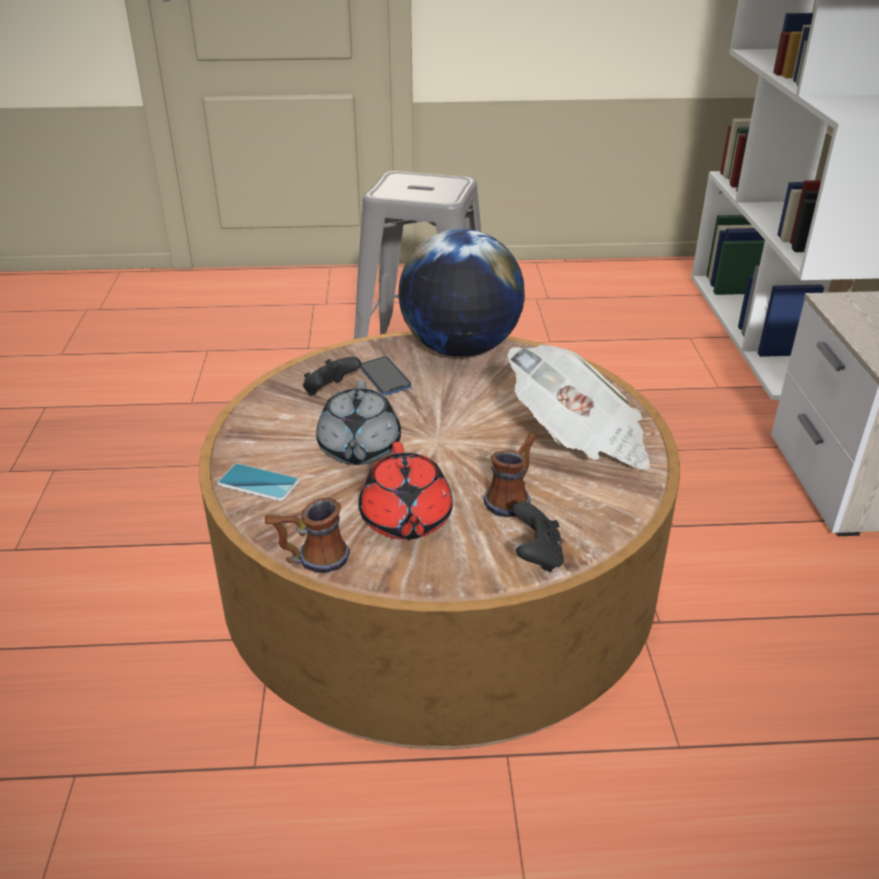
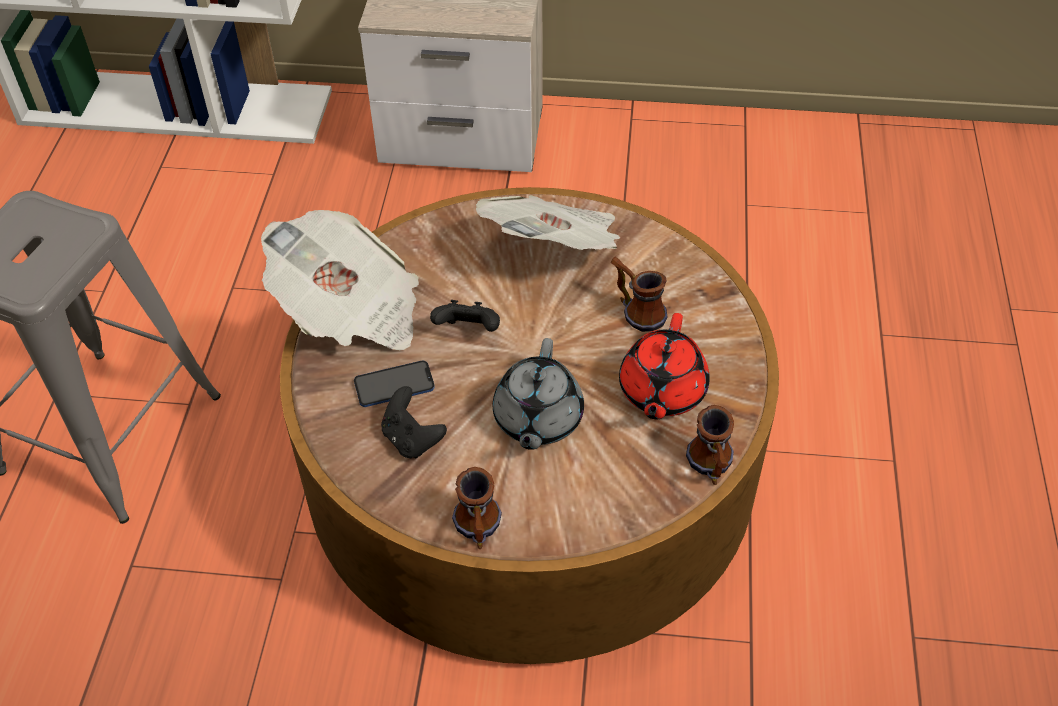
camera: 80 degrees left, 15 degrees up
phone [217,463,300,501] -> none
grey teapot [316,380,401,465] -> grey teapot turned 90 degrees clockwise [493,338,584,450]
red teapot [359,442,453,540] -> red teapot turned 105 degrees clockwise [619,313,710,419]
globe [398,229,525,357] -> newspaper [261,210,419,350]
black game controller [513,501,564,572] -> black game controller moved to [430,300,500,332]
none -> mug [452,467,502,549]

